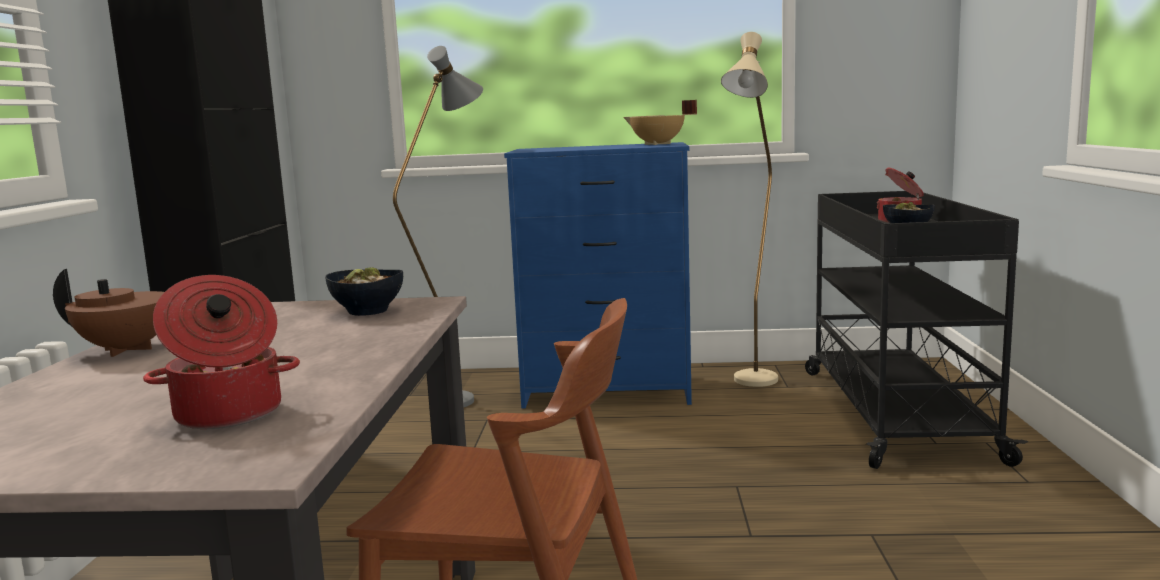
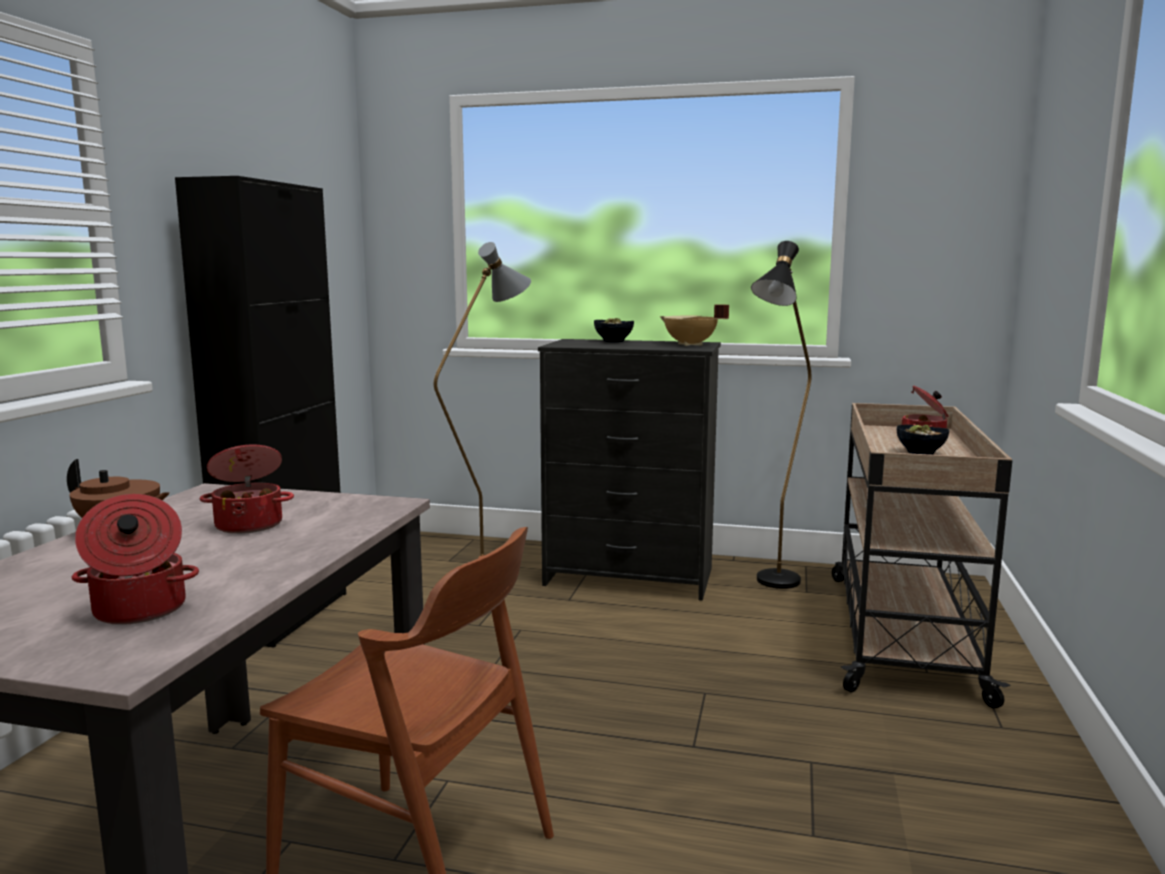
camera: 10 degrees right, 0 degrees up
bowl [325,267,403,316] -> bowl moved to [594,318,634,342]
blue dresser [504,142,692,408] -> black dresser [538,339,721,601]
beige floor lamp [721,32,778,387] -> black floor lamp [751,241,811,589]
black cart [805,191,1028,469] -> beige cart [832,403,1012,709]
none -> cooking pot [199,445,294,534]

